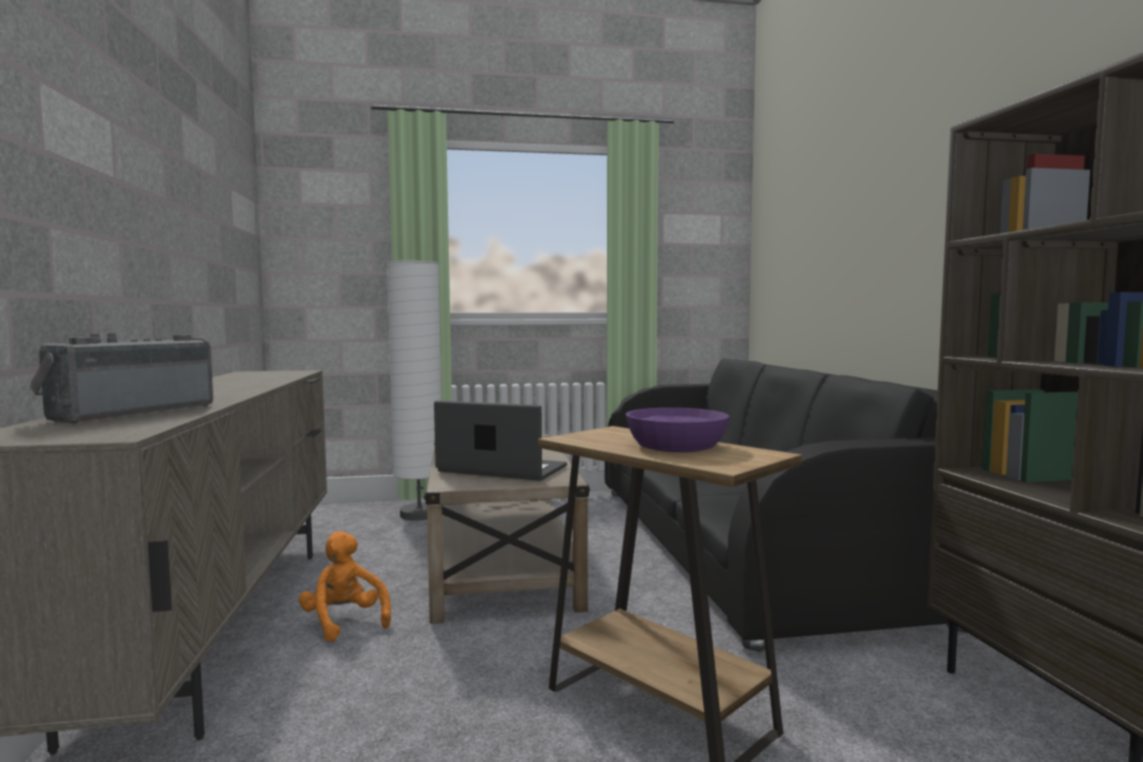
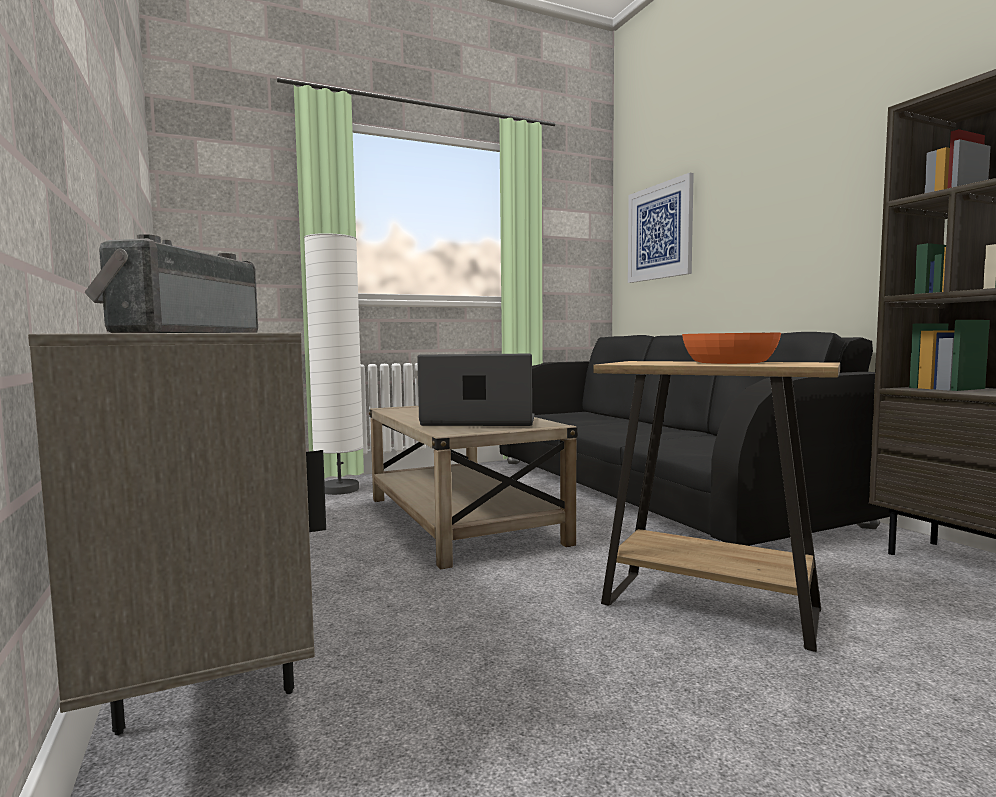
camera: 15 degrees left, 0 degrees up
orange plush toy [299,531,391,642] -> none
purple bowl [626,408,729,452] -> orange bowl [682,333,781,364]
none -> picture [628,173,694,283]

